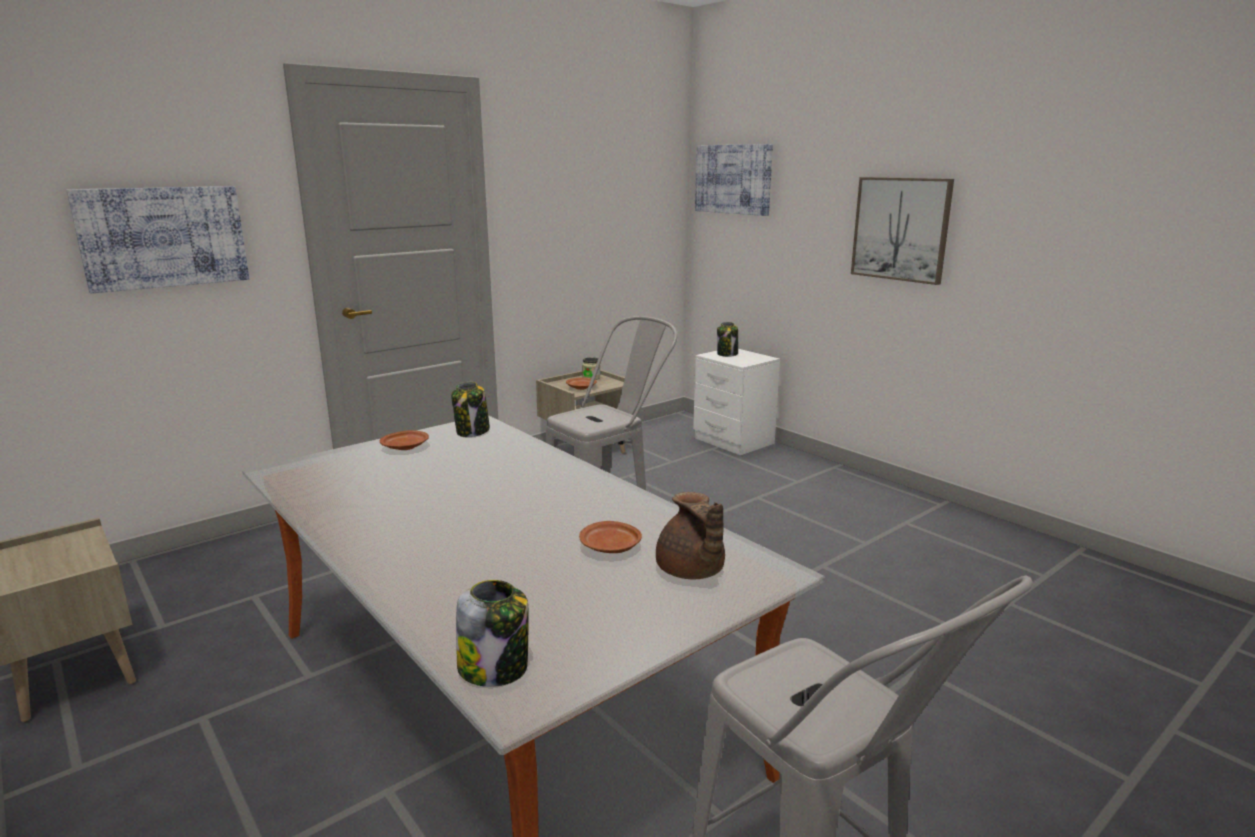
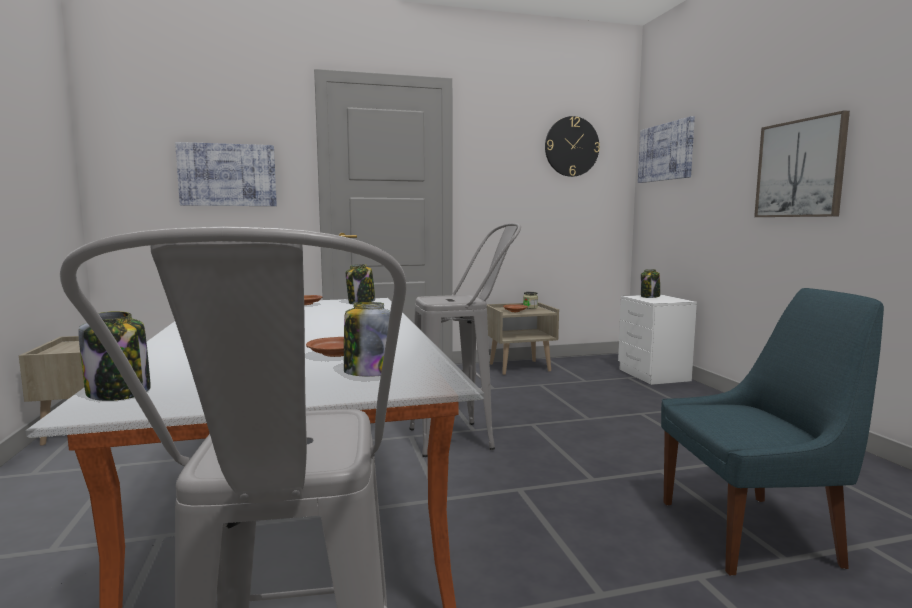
camera: 25 degrees right, 10 degrees down
brown teapot [656,492,725,579] -> jar [344,302,393,377]
none -> wall clock [545,116,600,177]
none -> blue chair [661,288,884,575]

